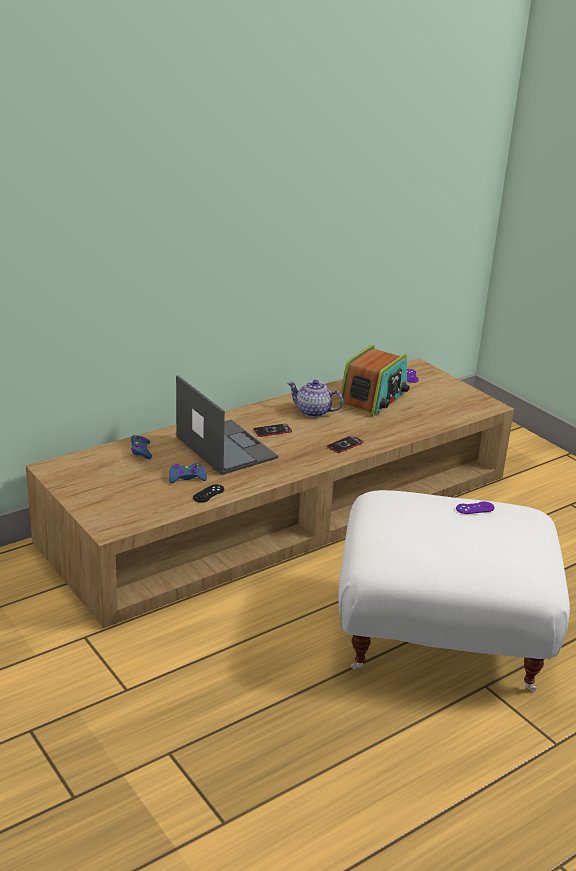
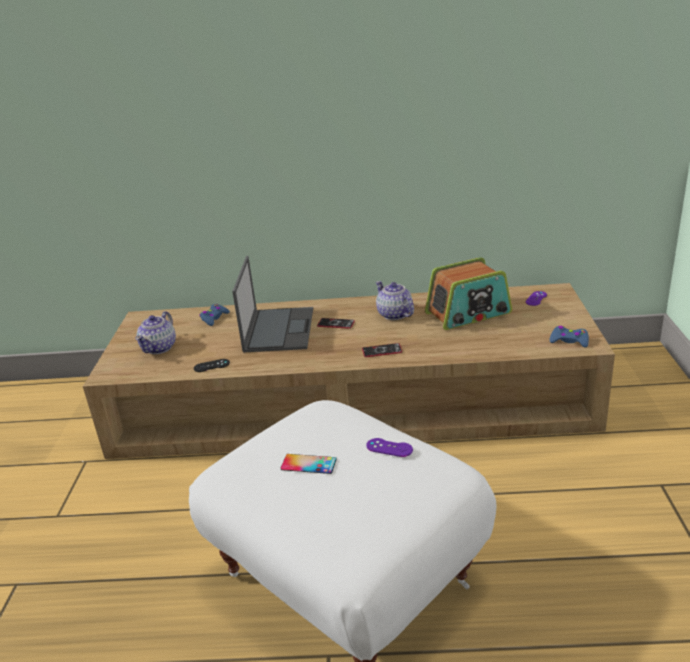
camera: 40 degrees right, 0 degrees up
blue game controller [169,463,207,483] -> blue game controller moved to [550,326,589,347]
none -> teapot [135,311,176,354]
none -> phone [281,454,337,474]

